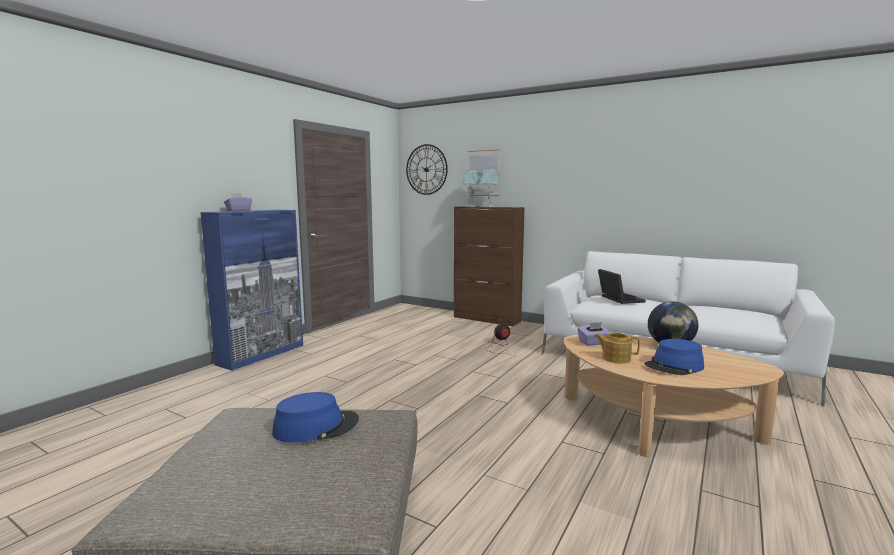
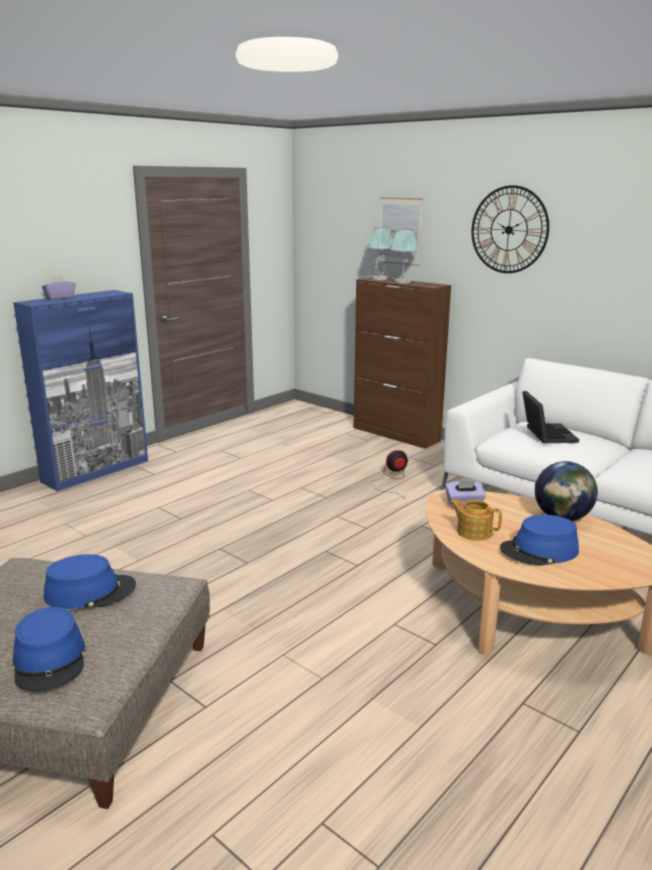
camera: 10 degrees right, 10 degrees up
wall clock [406,144,448,195] -> wall clock moved to [471,185,549,273]
none -> blue hat [12,607,86,691]

